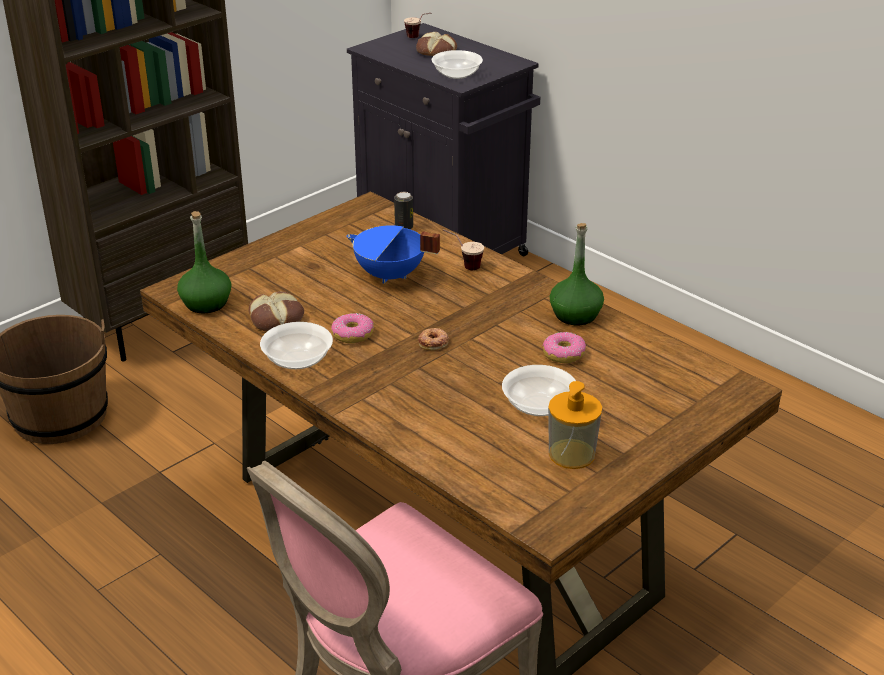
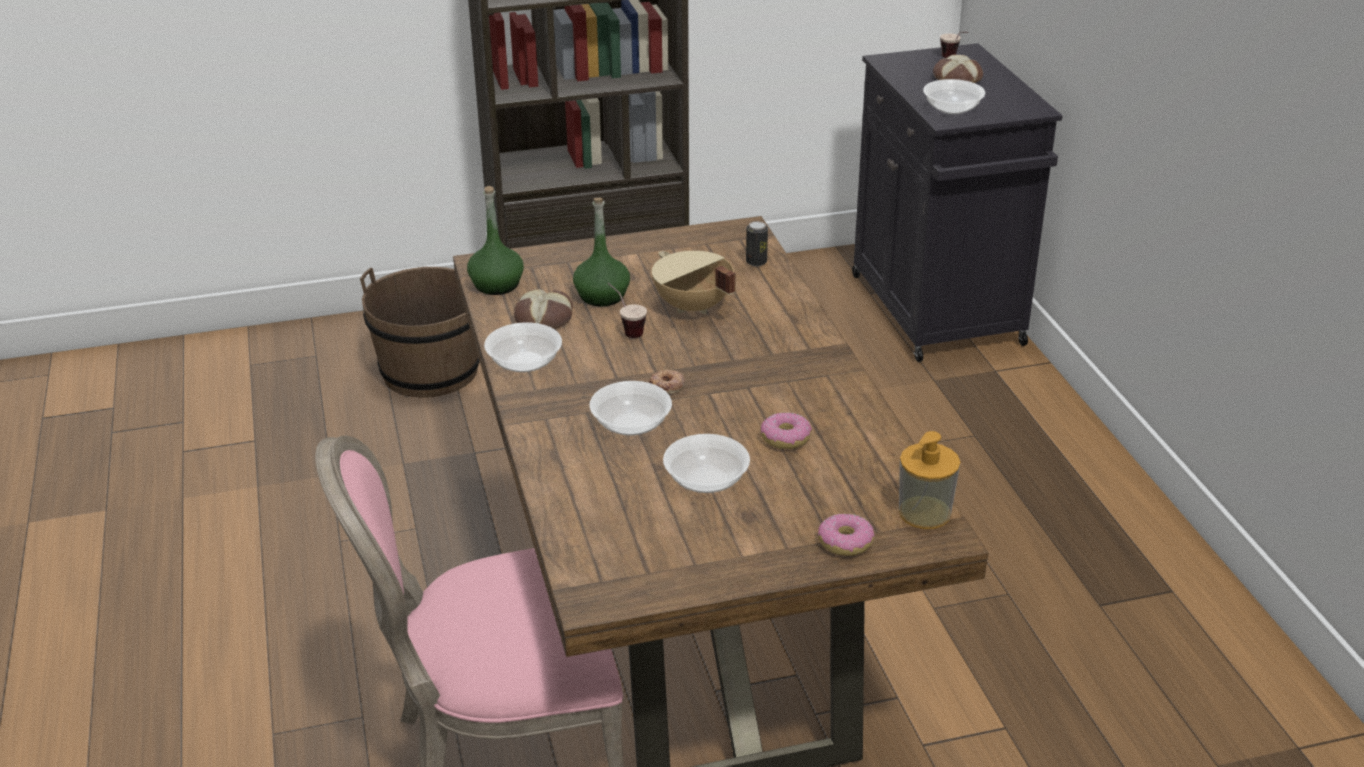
camera: 30 degrees right, 0 degrees up
donut [331,313,373,344] -> donut moved to [818,514,875,556]
blue cooking pot [346,225,440,284] -> beige cooking pot [652,251,736,314]
cup [443,229,484,270] -> cup moved to [608,283,647,338]
soap dispenser [548,381,602,469] -> soap dispenser moved to [899,431,960,529]
green bottle [550,223,604,325] -> green bottle moved to [573,198,630,306]
none -> bowl [590,381,672,435]

